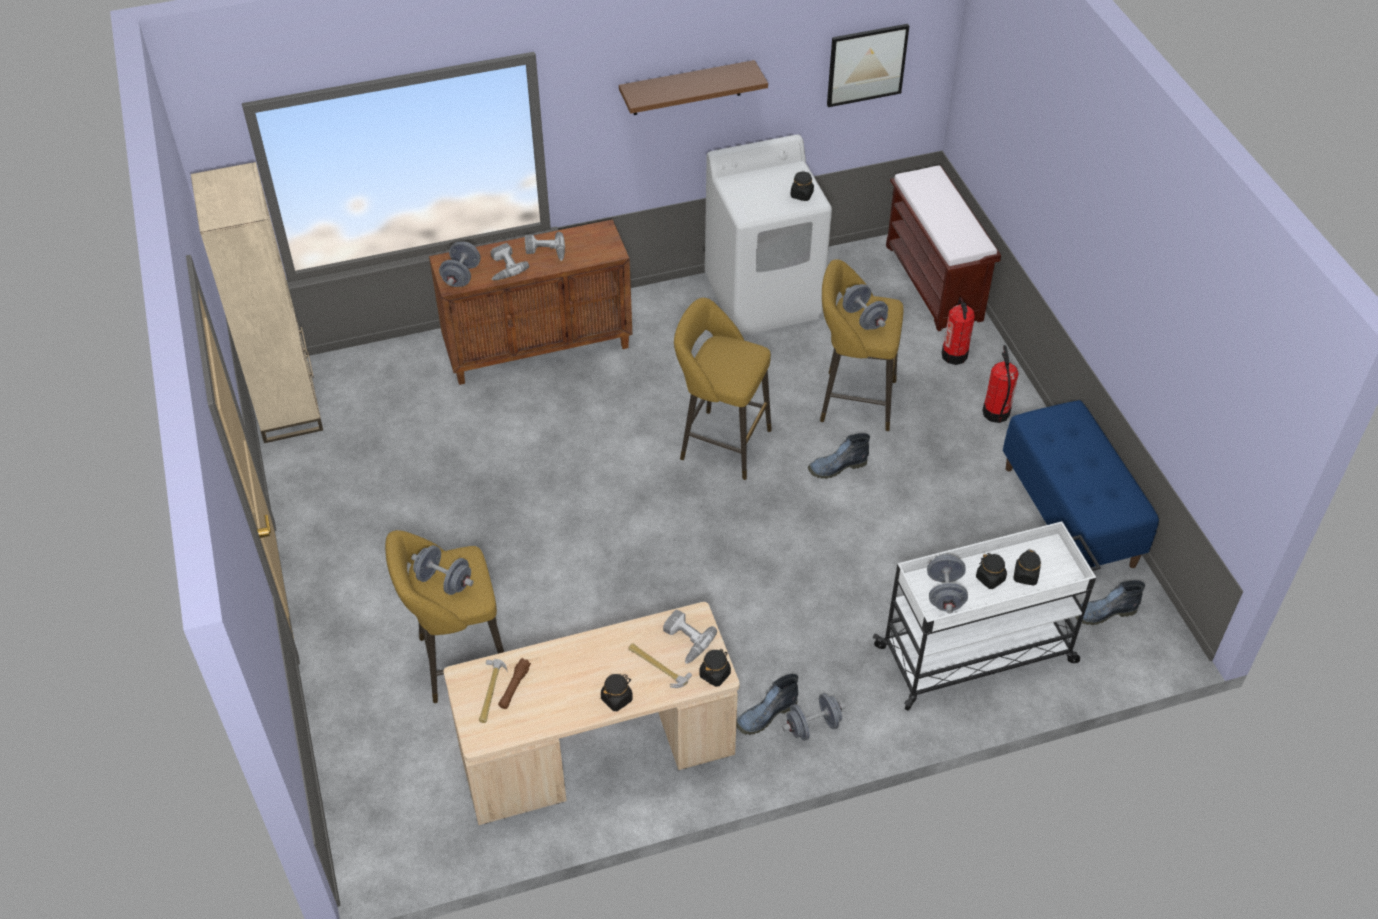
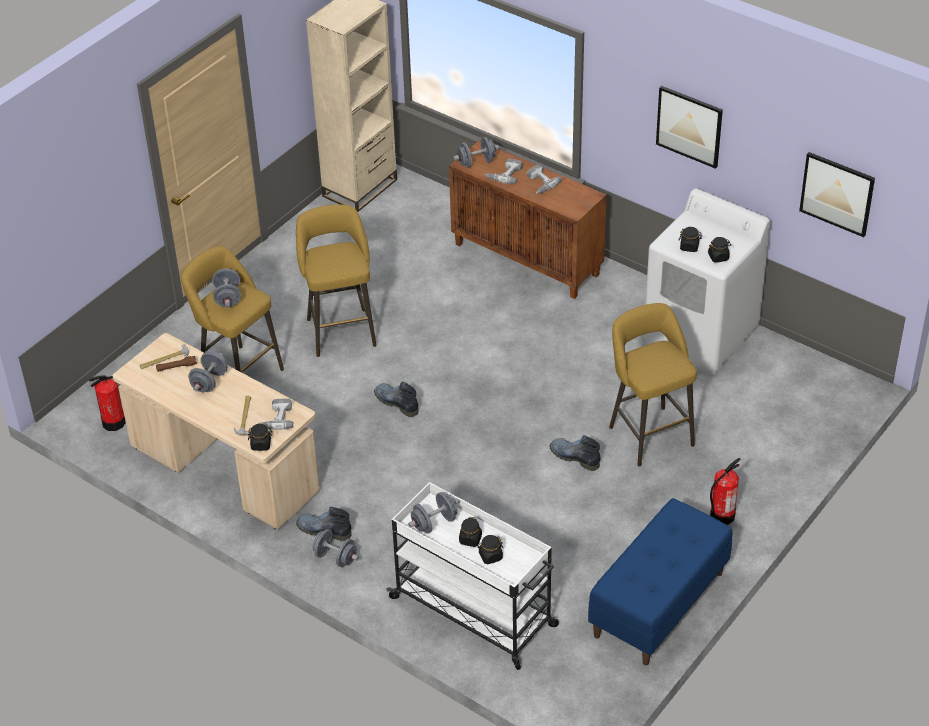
camera: 55 degrees right, 5 degrees down
black jar [601,674,633,711] -> black jar moved to [679,227,702,252]
brown shelf [619,60,768,115] -> picture [656,86,723,169]
yellow stool [674,298,772,480] -> yellow stool moved to [296,205,377,357]
grey dumbbell [843,284,888,330] -> grey dumbbell moved to [188,352,228,392]
brown bench [886,165,1001,331] -> none
fire extinguisher [942,297,975,365] -> fire extinguisher moved to [89,375,126,431]
boot [1075,580,1145,625] -> boot moved to [374,382,419,417]

